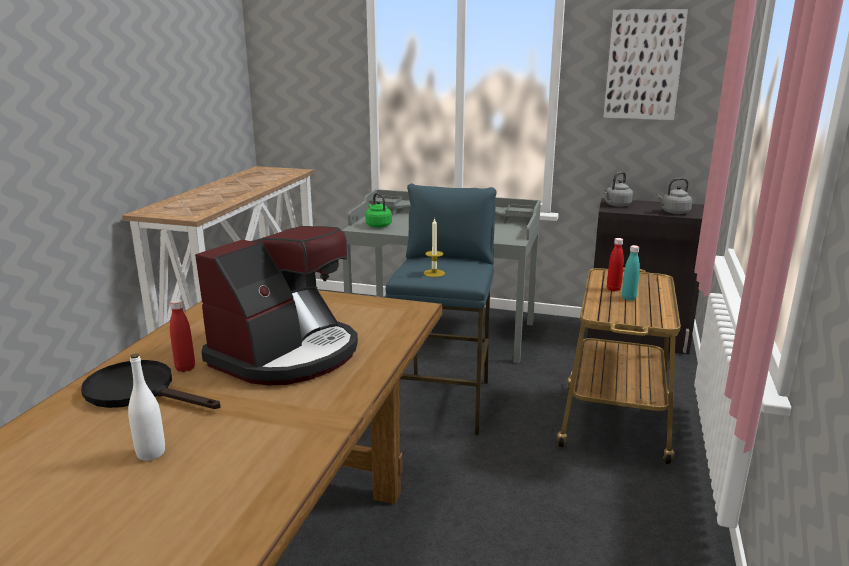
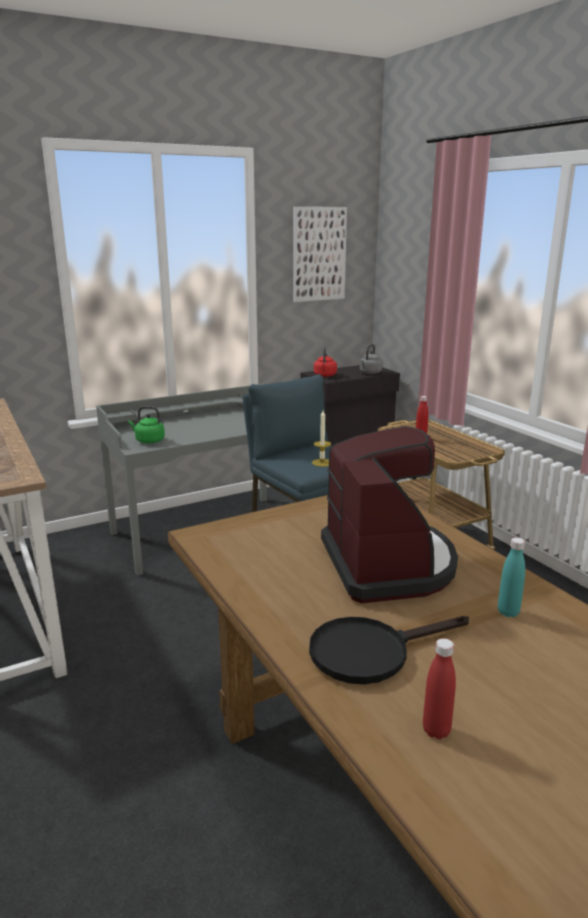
camera: 45 degrees left, 0 degrees up
white bottle [128,353,165,461] -> none
red bottle [170,299,195,372] -> red bottle moved to [423,638,456,739]
grey kettle [604,172,633,207] -> red kettle [314,346,337,377]
turquoise bottle [622,245,640,301] -> turquoise bottle moved to [498,538,525,617]

